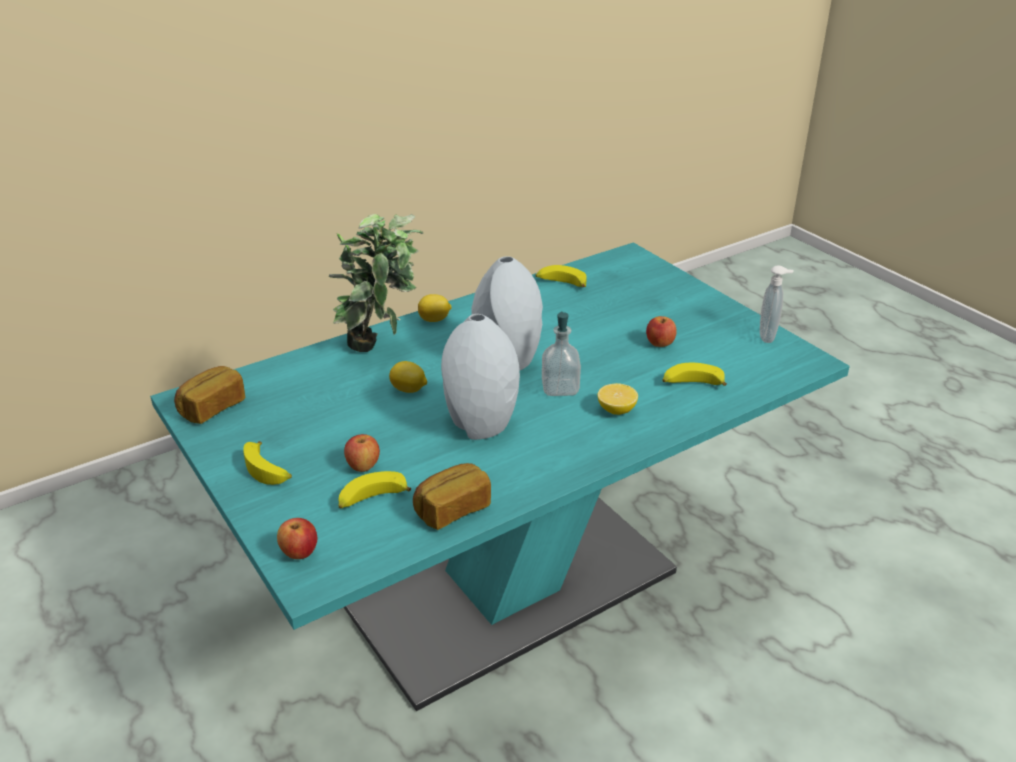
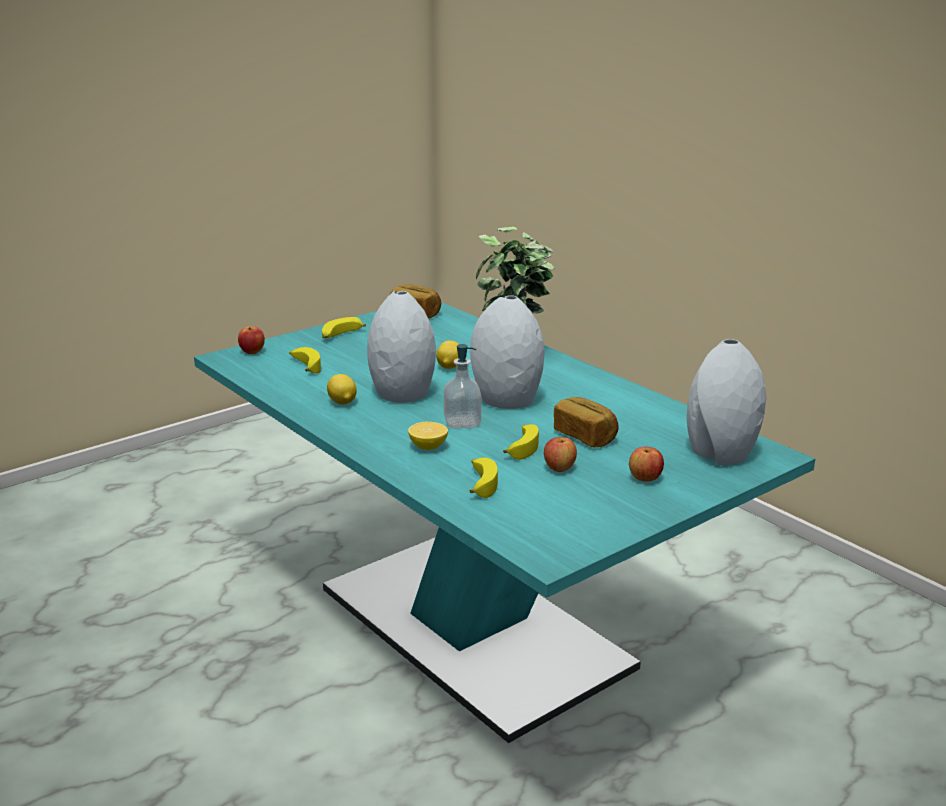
camera: 85 degrees right, 10 degrees down
apple [344,434,380,472] -> apple moved to [629,447,664,482]
bread [413,463,491,530] -> bread moved to [554,397,619,447]
lemon [418,294,451,322] -> lemon moved to [327,374,357,405]
banana [535,265,587,287] -> banana moved to [503,424,539,460]
soap dispenser [760,265,794,343] -> none
none -> grey vase [687,339,766,465]

